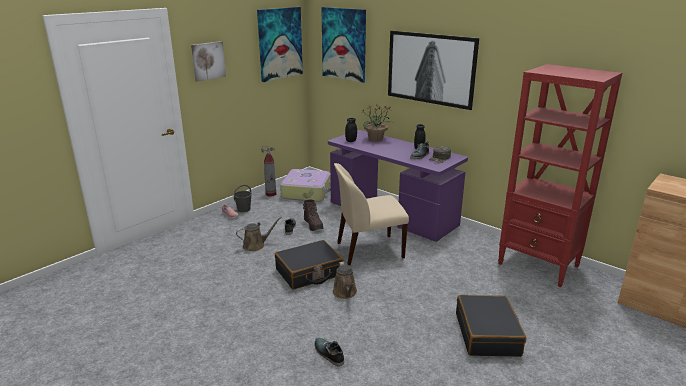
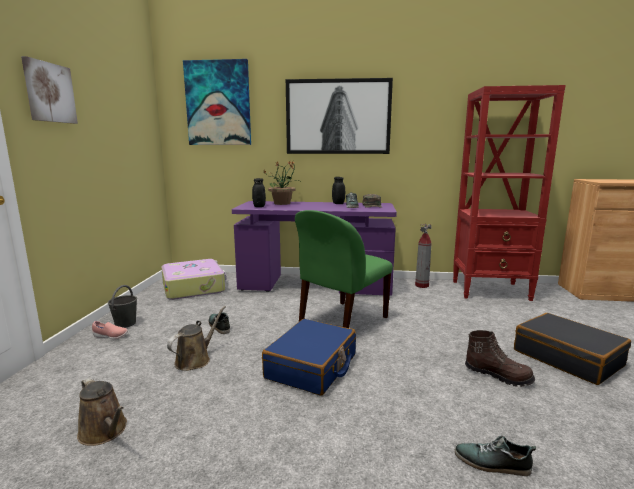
camera: 35 degrees left, 10 degrees down
picture [257,7,303,82] -> none
fire extinguisher [261,146,276,197] -> fire extinguisher moved to [415,224,432,288]
black suitcase [275,240,344,289] -> blue suitcase [262,319,356,396]
brown boot [303,200,324,231] -> brown boot moved to [465,330,535,387]
brown watering can [333,262,357,299] -> brown watering can moved to [77,377,127,446]
beige chair [334,163,409,265] -> green chair [295,210,393,328]

